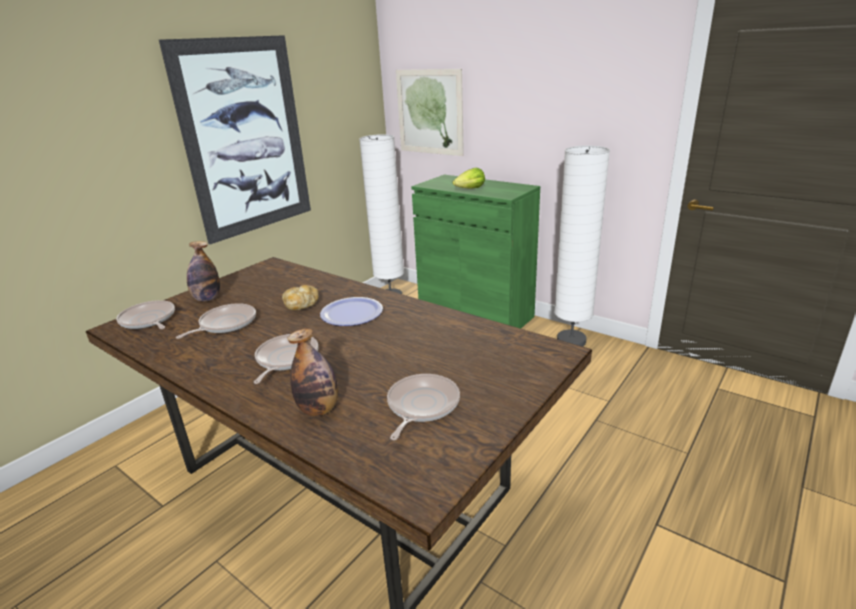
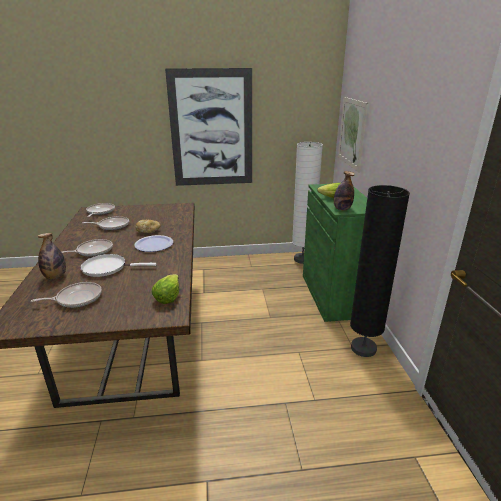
camera: 45 degrees right, 0 degrees up
bottle [187,241,220,302] -> bottle moved to [334,171,355,210]
white floor lamp [554,146,610,347] -> black floor lamp [350,185,410,357]
none -> white frying pan [80,254,156,277]
none -> lettuce [152,274,179,304]

